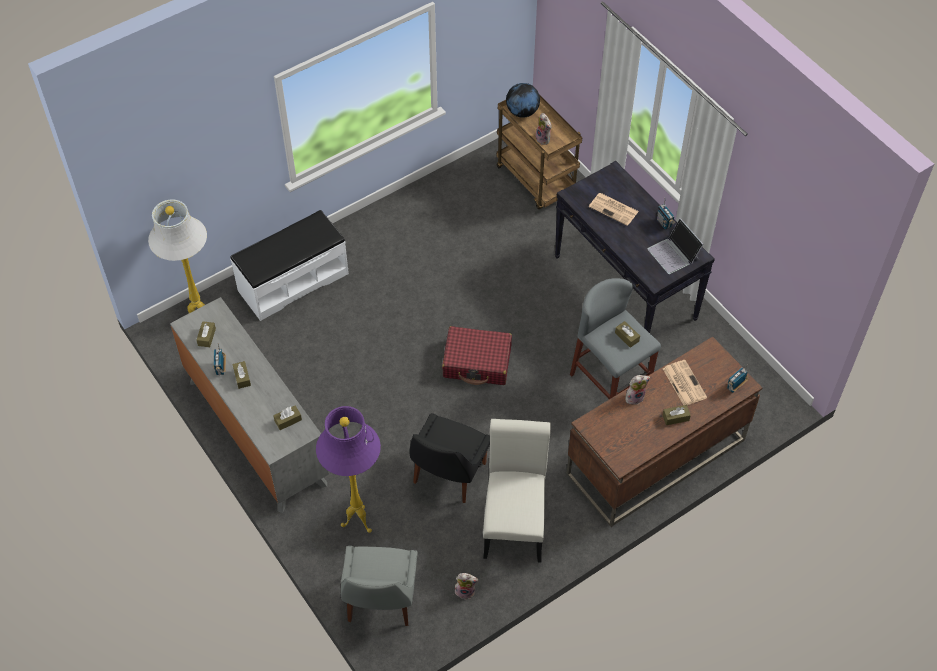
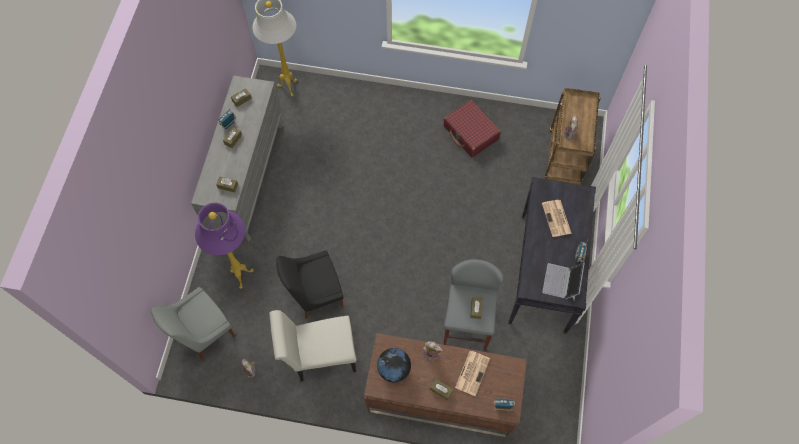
camera: 45 degrees right, 10 degrees up
white bench [230,210,349,321] -> none
red suitcase [442,326,512,385] -> red suitcase moved to [444,100,501,157]
white chair [483,419,551,563] -> white chair turned 150 degrees counterclockwise [269,310,357,382]
globe [506,83,540,118] -> globe moved to [377,348,411,383]

